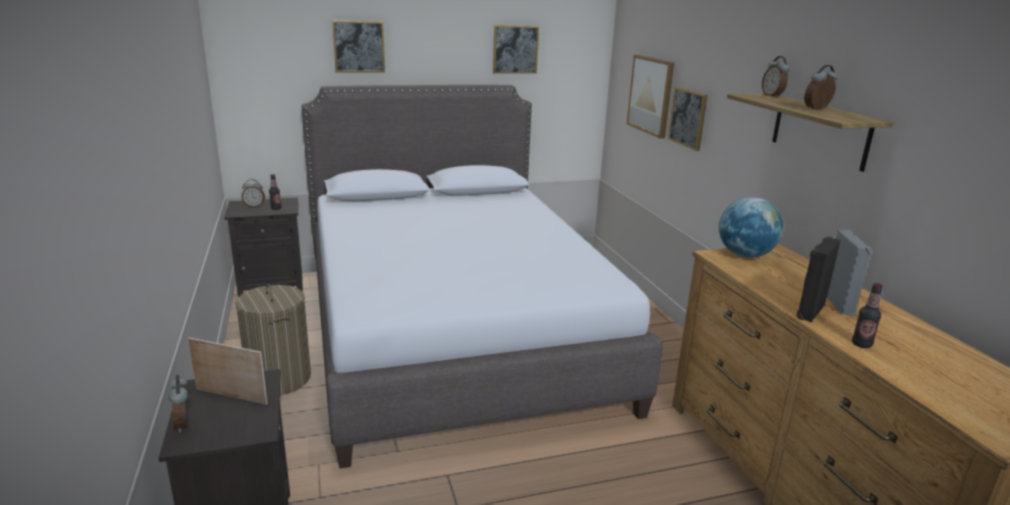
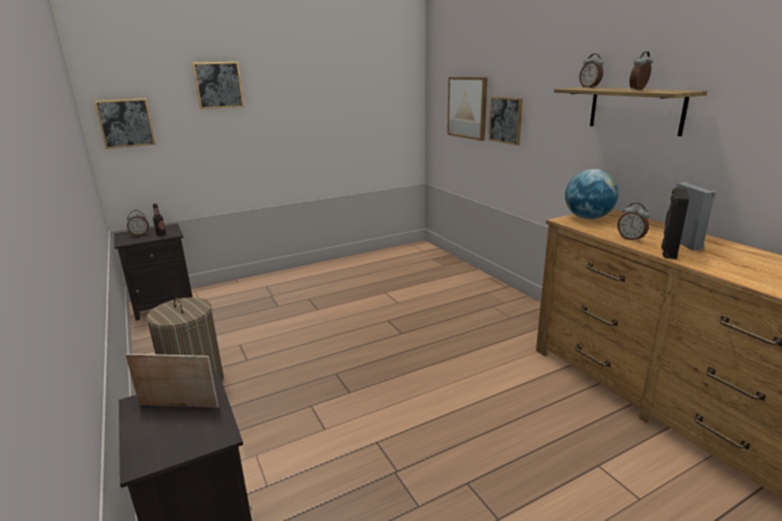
camera: 10 degrees left, 0 degrees up
alarm clock [168,375,188,433] -> alarm clock moved to [617,203,649,242]
grey bed [301,85,663,468] -> none
picture [493,25,539,74] -> picture moved to [94,98,156,149]
bottle [852,283,883,348] -> none

